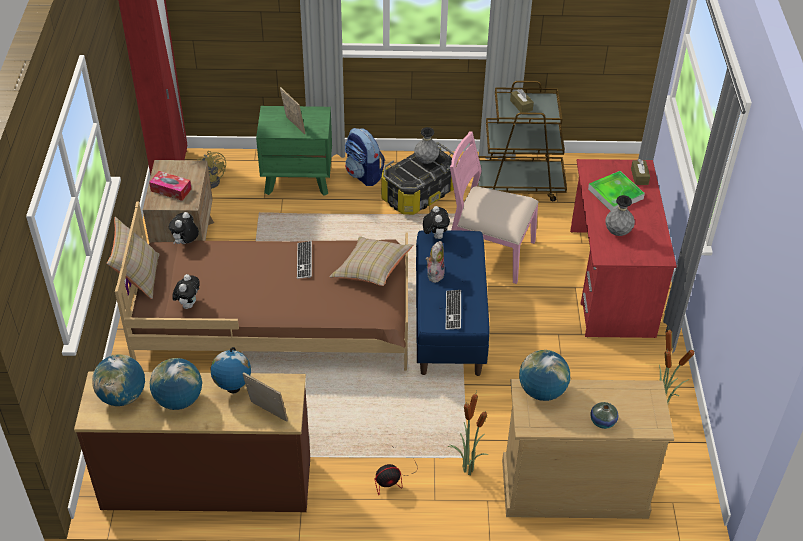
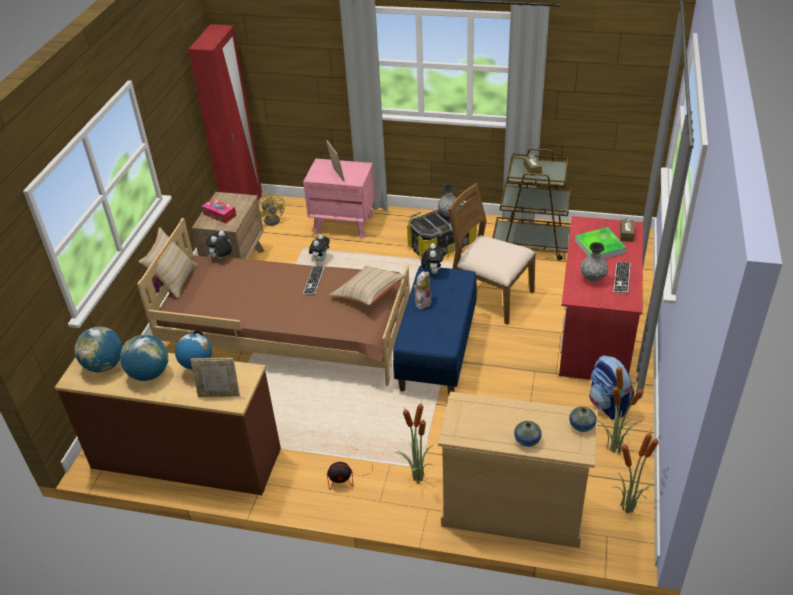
camera: 15 degrees right, 5 degrees down
plush toy [172,274,200,309] -> plush toy moved to [309,234,330,261]
picture frame [243,372,288,422] -> picture frame turned 135 degrees clockwise [190,358,240,397]
green nightstand [256,106,332,196] -> pink nightstand [303,158,375,239]
backpack [345,128,385,186] -> backpack moved to [589,355,635,420]
keyboard [446,290,461,330] -> keyboard moved to [613,262,631,293]
pink chair [450,131,538,284] -> brown chair [448,183,536,325]
globe [519,350,570,401] -> none
none -> vase [569,406,597,432]
none -> potted plant [613,432,659,514]

